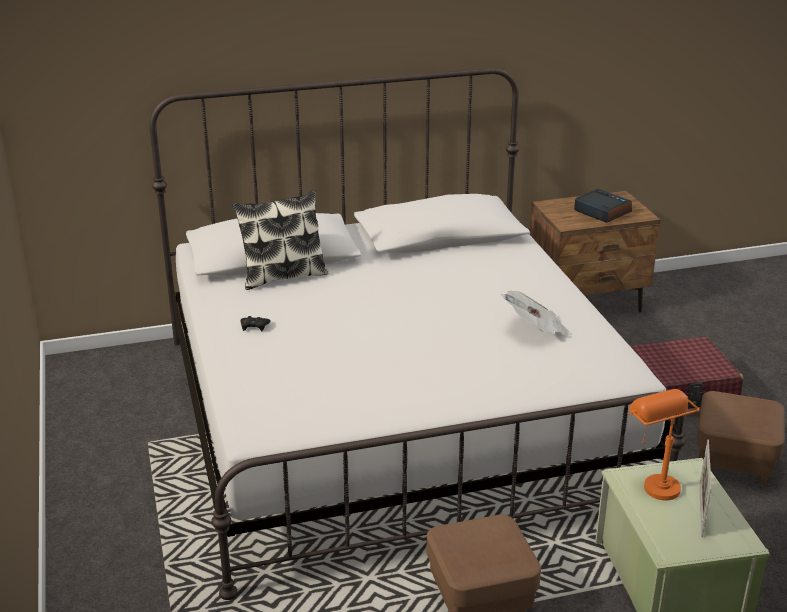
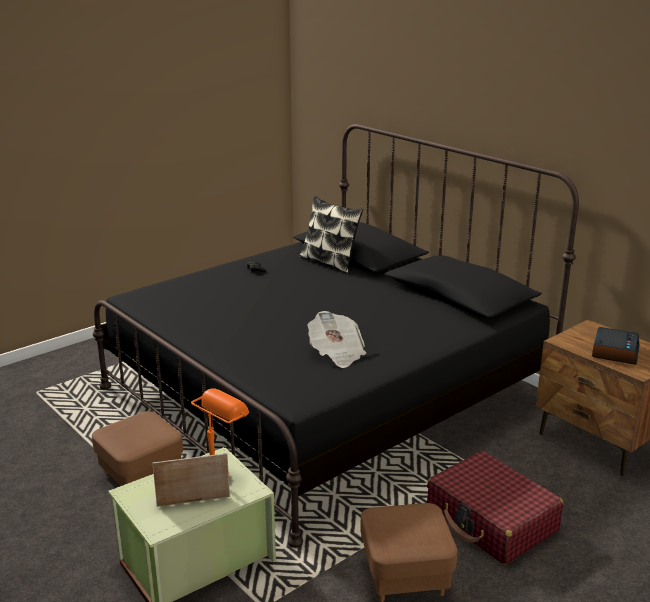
camera: 65 degrees right, 5 degrees down
white bed [150,68,686,600] -> black bed [93,124,579,548]

